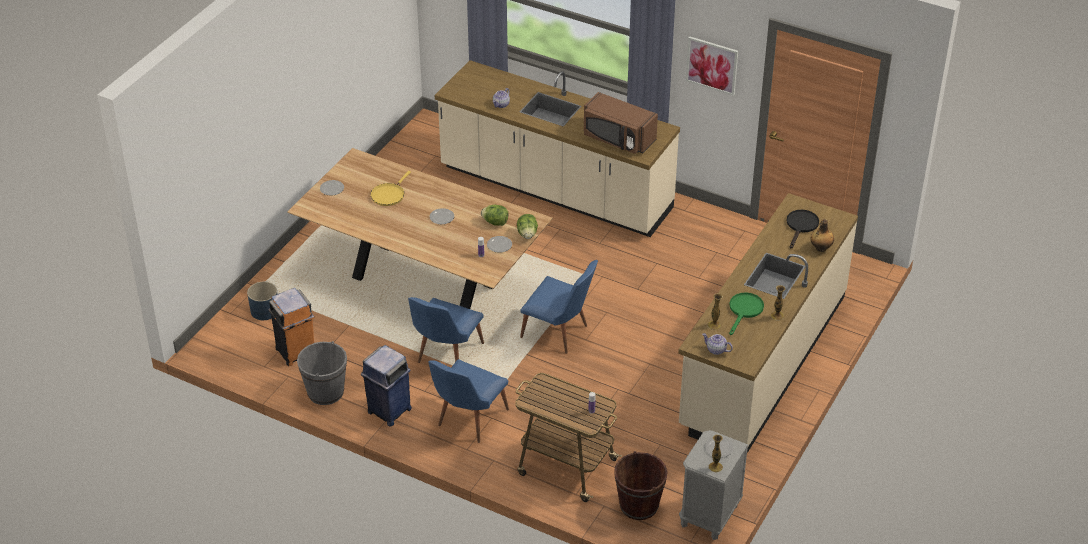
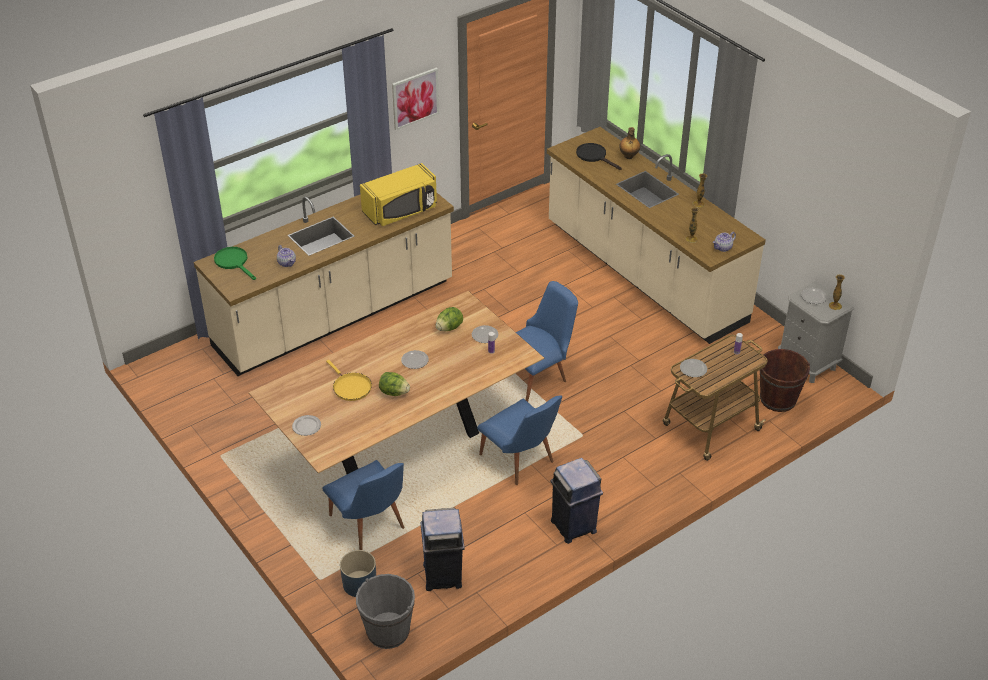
camera: 65 degrees left, 0 degrees up
orange trash can [268,288,314,366] -> blue trash can [421,508,465,591]
grey bucket [297,341,347,405] -> grey bucket moved to [356,574,415,649]
blue chair [428,359,509,443] -> blue chair moved to [322,460,405,550]
lettuce [517,214,538,239] -> lettuce moved to [379,372,410,396]
brown microwave [584,92,658,154] -> yellow microwave [360,163,437,226]
green frying pan [729,293,764,335] -> green frying pan moved to [214,247,256,280]
none -> plate [680,359,707,377]

